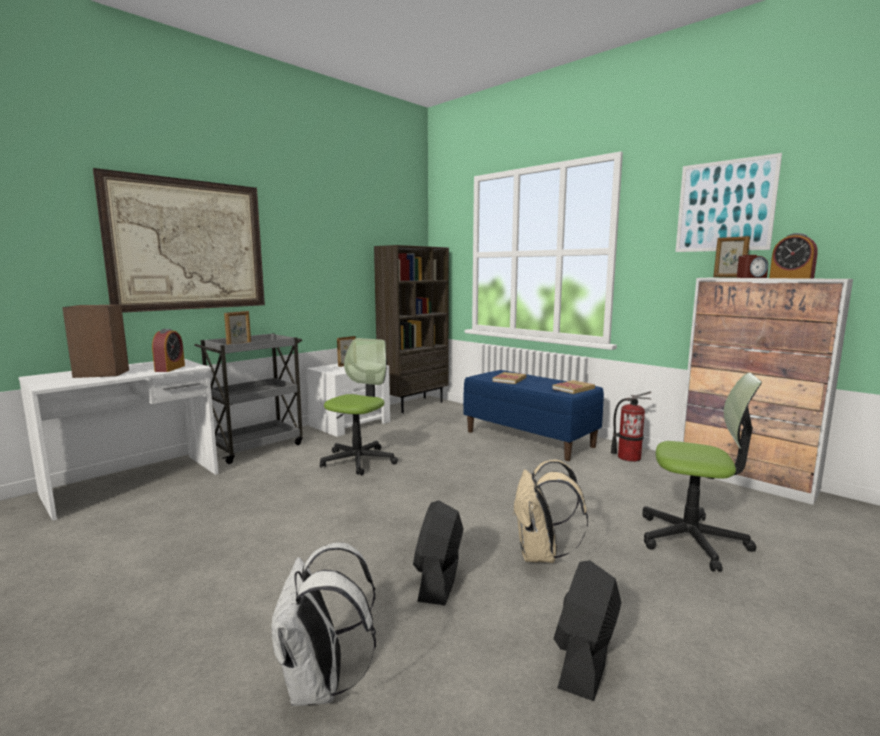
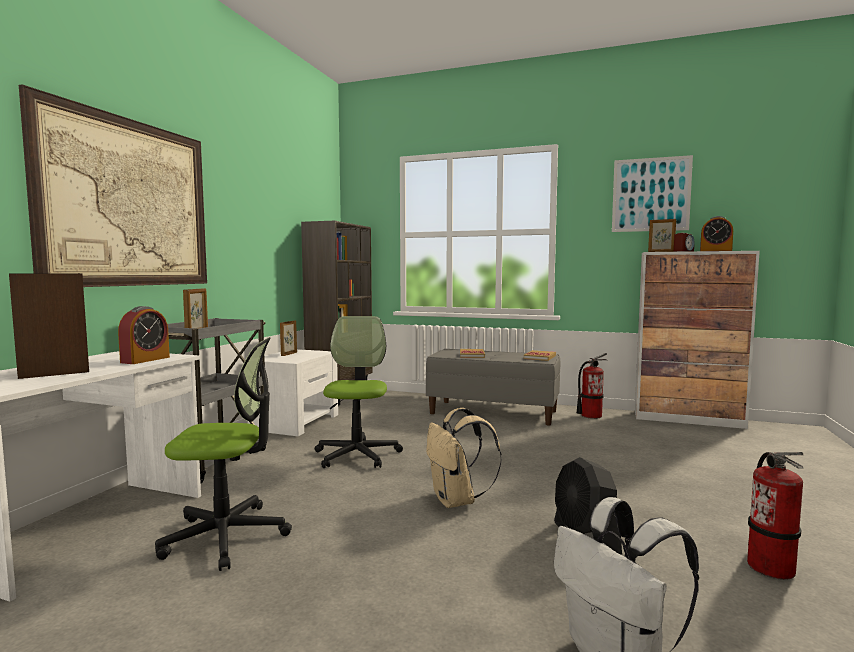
camera: 25 degrees left, 5 degrees down
alarm clock [152,329,185,372] -> alarm clock turned 45 degrees clockwise [118,306,170,364]
blue bench [463,370,604,461] -> grey bench [426,349,561,425]
beige backpack [514,459,588,563] -> beige backpack moved to [426,408,502,508]
black fan [553,560,621,701] -> fire extinguisher [747,452,803,580]
office chair [643,373,762,572] -> office chair moved to [155,337,292,571]

